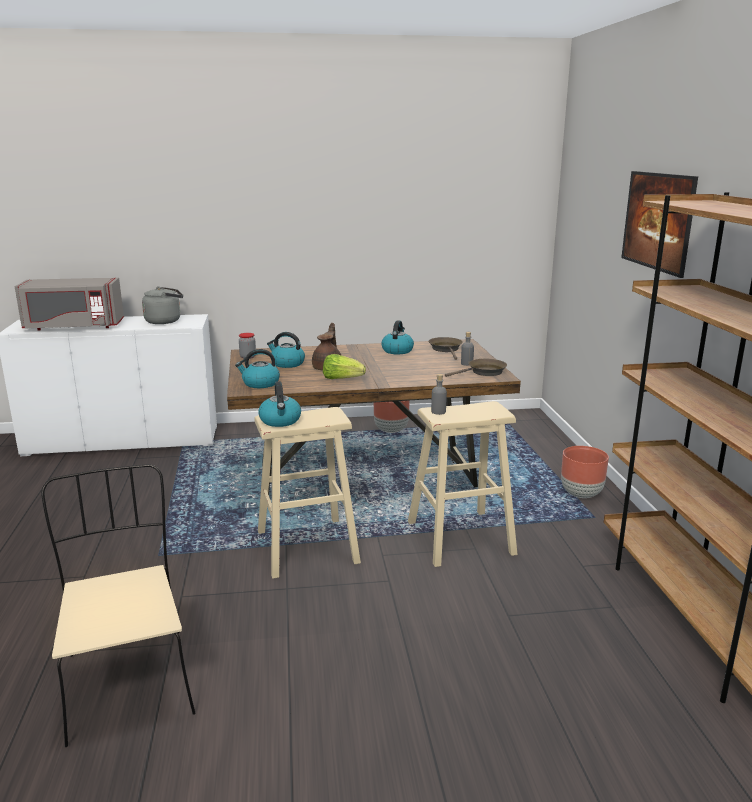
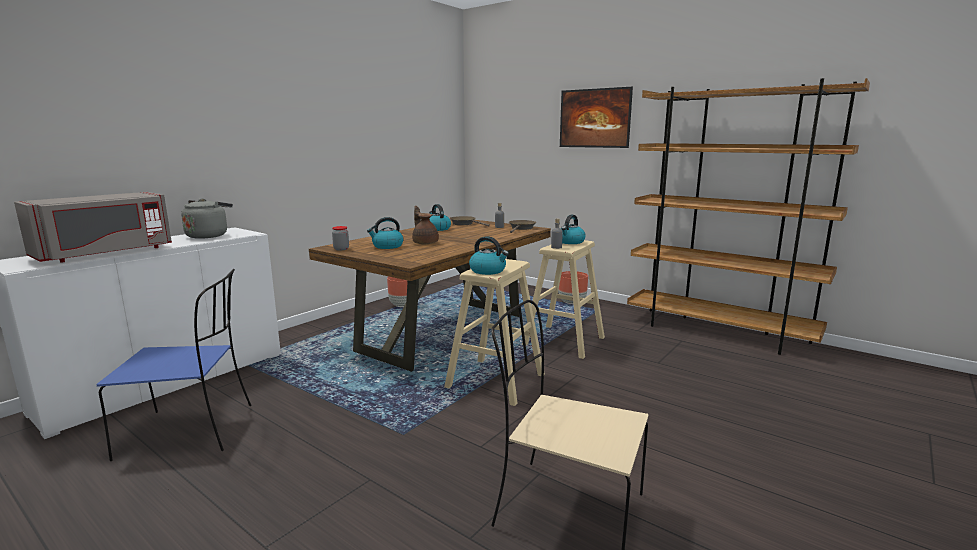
camera: 45 degrees left, 5 degrees down
kettle [235,349,280,388] -> kettle moved to [560,215,586,244]
lettuce [323,354,366,379] -> none
none -> blue chair [96,269,251,461]

